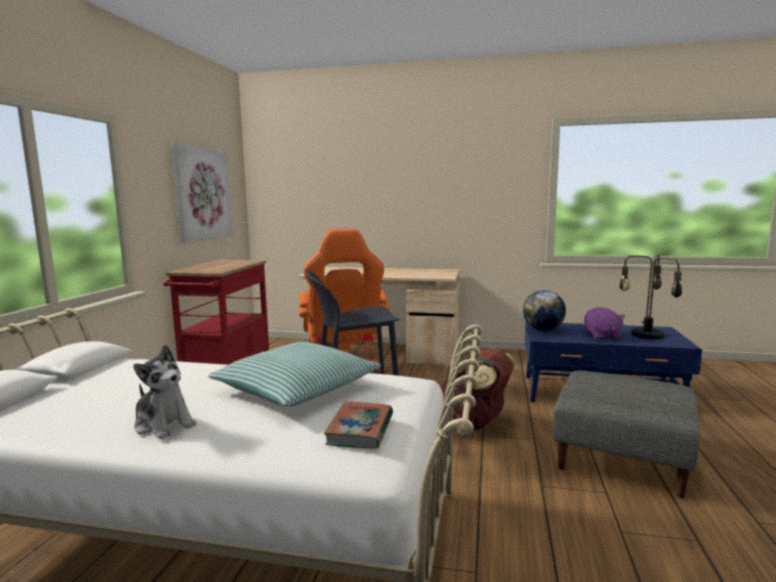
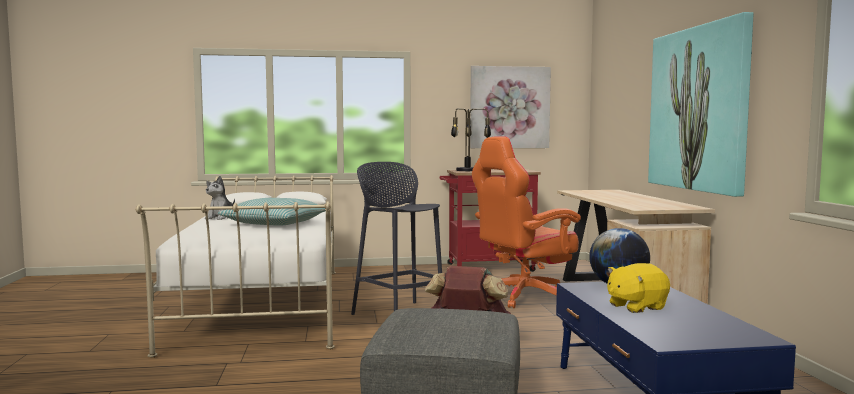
camera: 70 degrees right, 5 degrees down
book [324,401,393,449] -> none
purple plush toy [584,307,625,340] -> yellow plush toy [607,263,670,313]
table lamp [620,254,682,339] -> table lamp moved to [451,108,491,171]
none -> picture [648,12,753,197]

